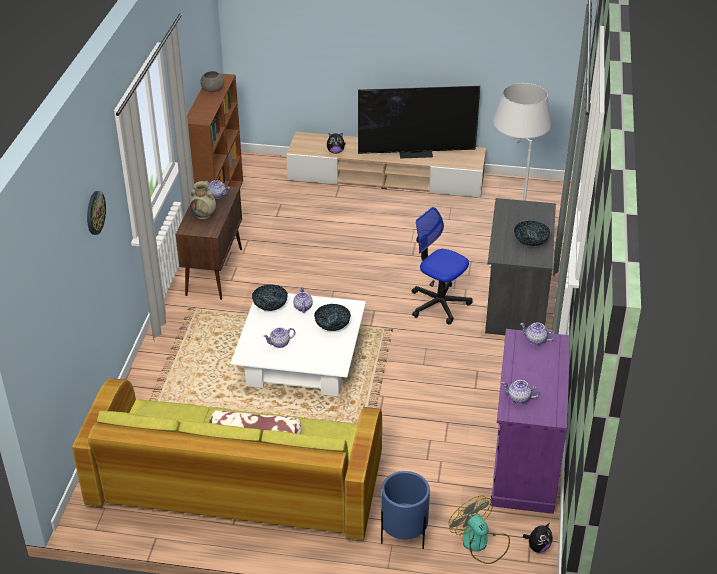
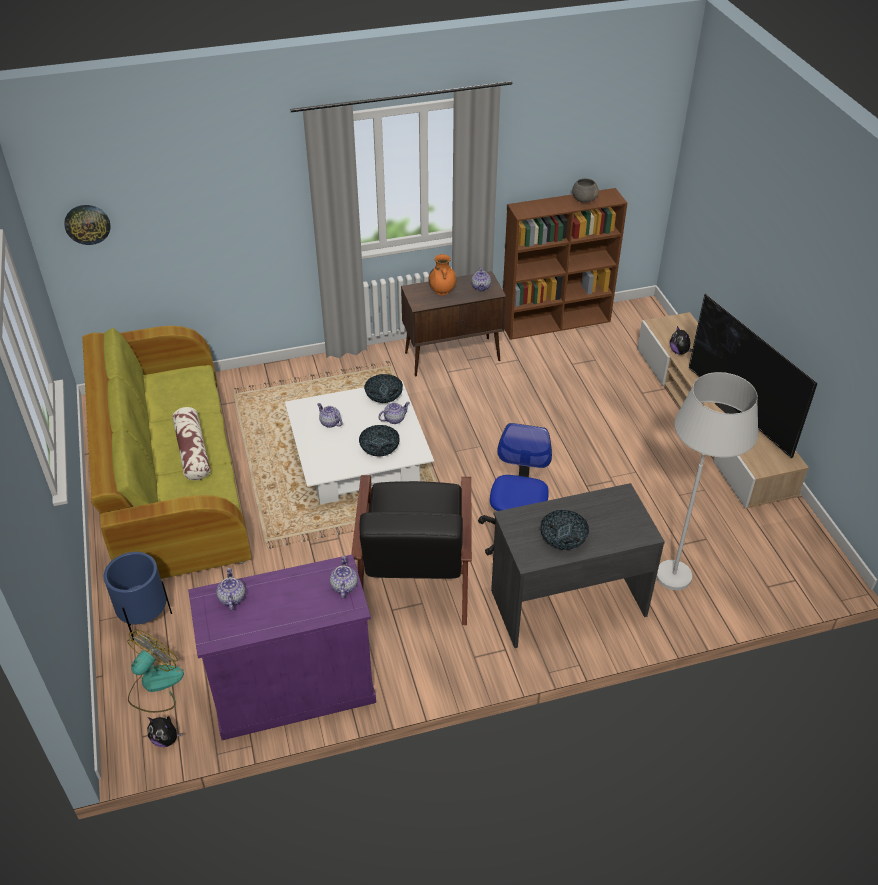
camera: 65 degrees right, 5 degrees up
wall clock [87,191,106,235] -> wall clock moved to [64,205,111,245]
beige vase [189,181,216,219] -> orange vase [428,254,456,295]
none -> black armchair [351,475,472,625]

